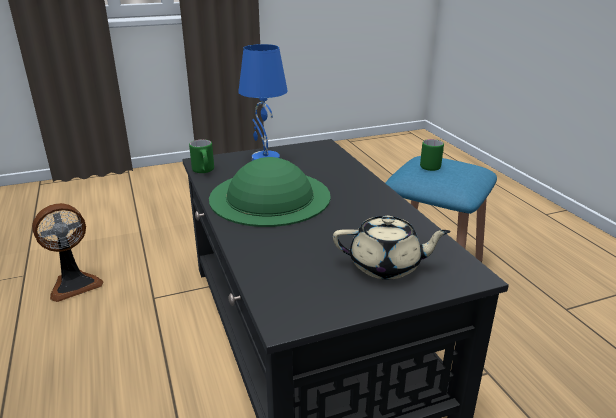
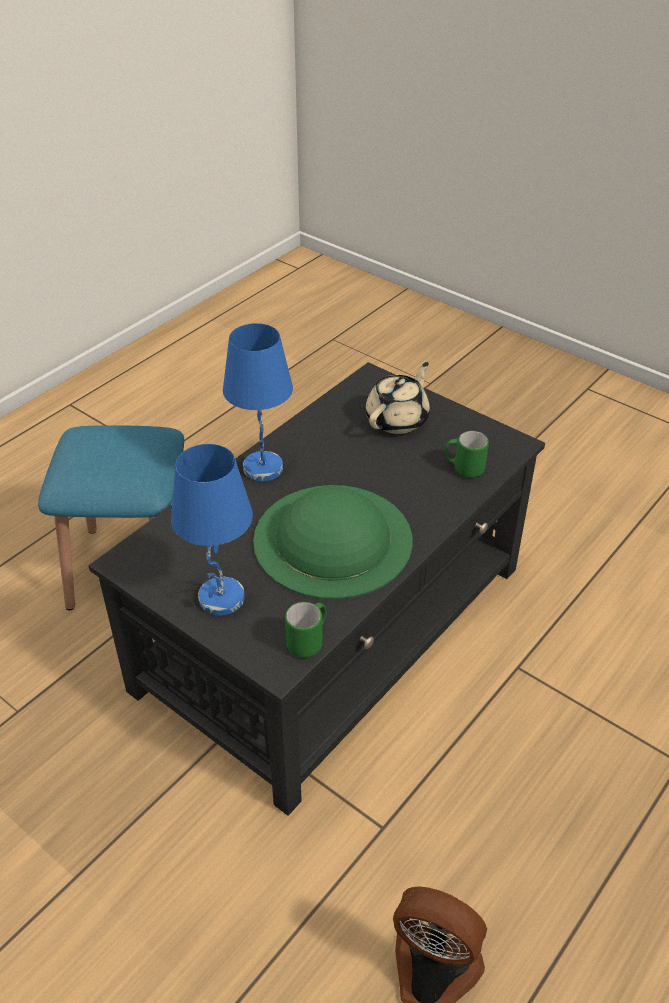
camera: 120 degrees left, 15 degrees up
beige teapot [333,216,451,280] -> beige teapot turned 60 degrees clockwise [365,362,430,434]
green mug [420,139,444,171] -> green mug moved to [445,431,489,478]
none -> blue table lamp [223,323,293,481]

